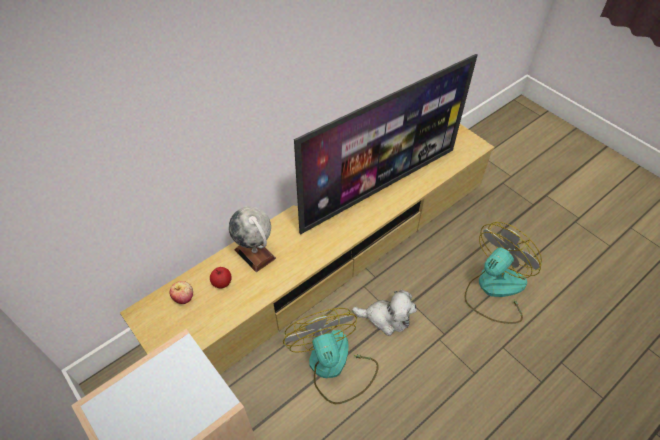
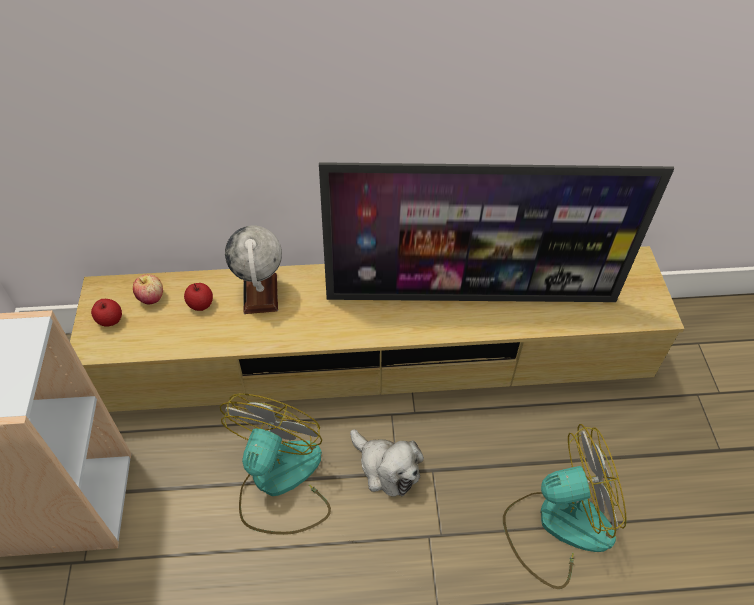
camera: 35 degrees right, 0 degrees up
none -> apple [91,299,122,327]

